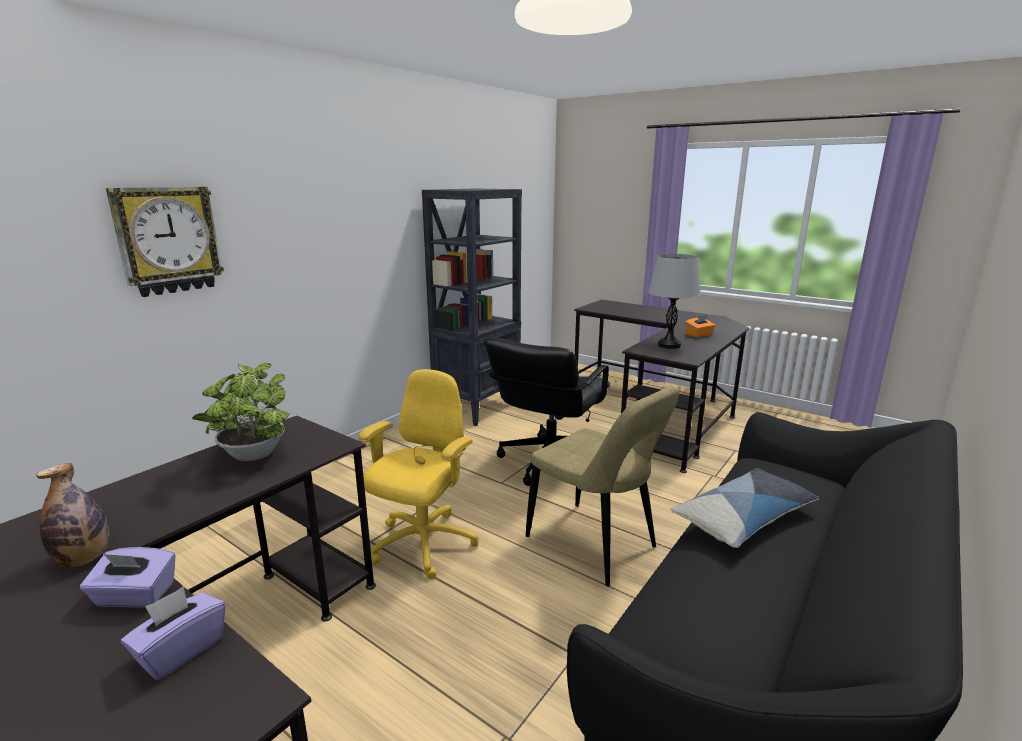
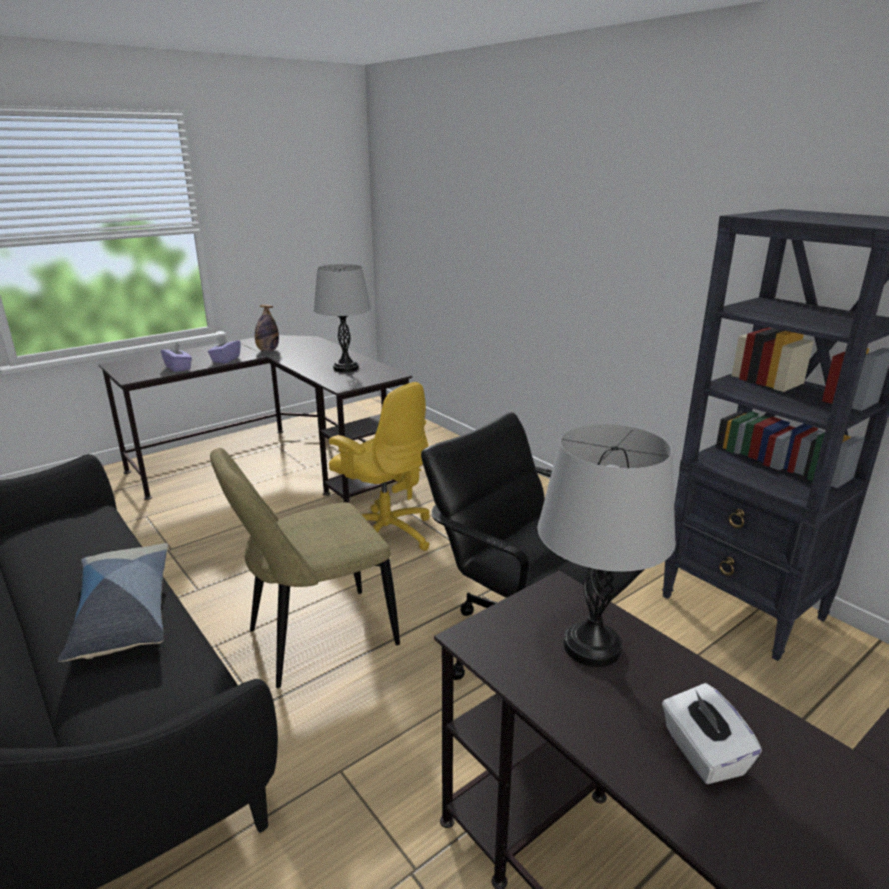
camera: 105 degrees right, 5 degrees up
wall clock [106,187,224,297] -> none
potted plant [192,363,290,461] -> grey table lamp [314,264,371,372]
orange tissue box [685,315,716,338] -> white tissue box [662,683,762,784]

